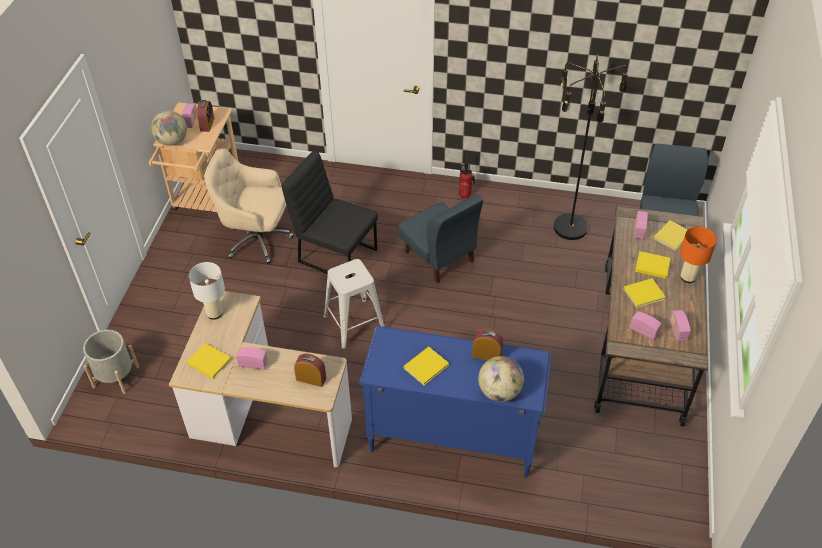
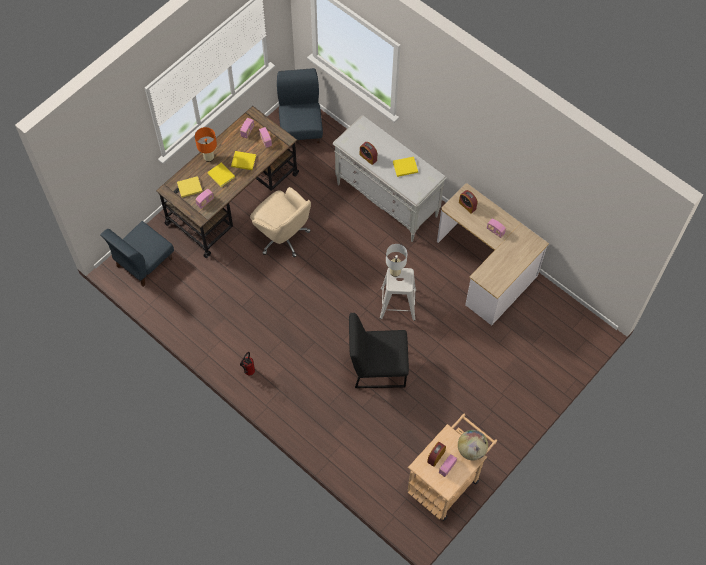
camera: 150 degrees left, 15 degrees up
grey planter [83,330,139,394] -> none
yellow book [186,343,232,379] -> none
white table lamp [189,262,225,320] -> white table lamp moved to [386,244,407,277]
beige office chair [204,148,293,264] -> beige office chair moved to [250,187,311,257]
black chair [282,151,378,279] -> black chair turned 120 degrees clockwise [349,313,409,388]
blue dresser [359,326,551,478] -> white dresser [333,115,447,242]
blue chair [398,194,483,283] -> blue chair moved to [277,68,323,143]
globe [478,356,524,402] -> none
floor lamp [554,54,628,240] -> none

